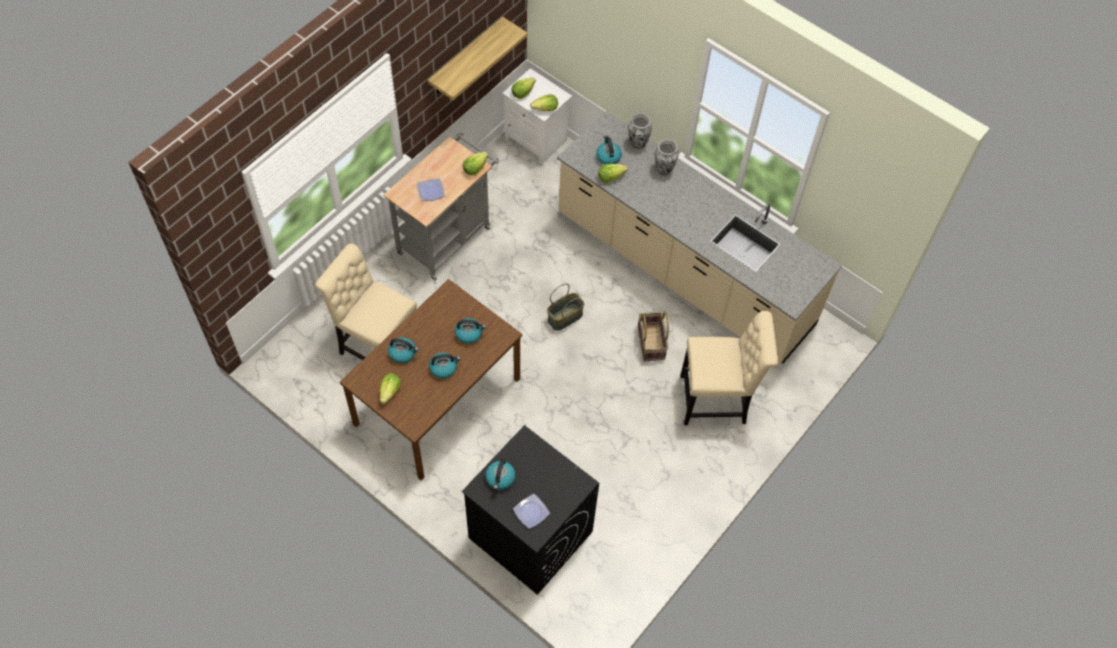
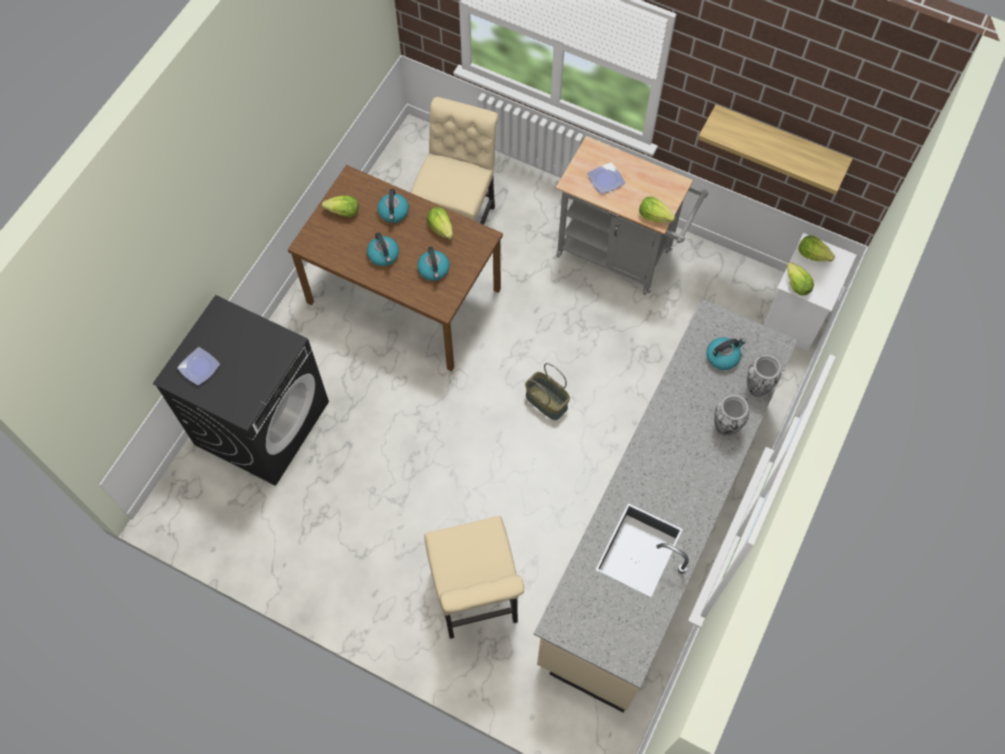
camera: 80 degrees right, 5 degrees up
kettle [485,459,516,490] -> none
lettuce [598,164,628,183] -> lettuce moved to [427,207,453,239]
basket [638,311,669,361] -> none

